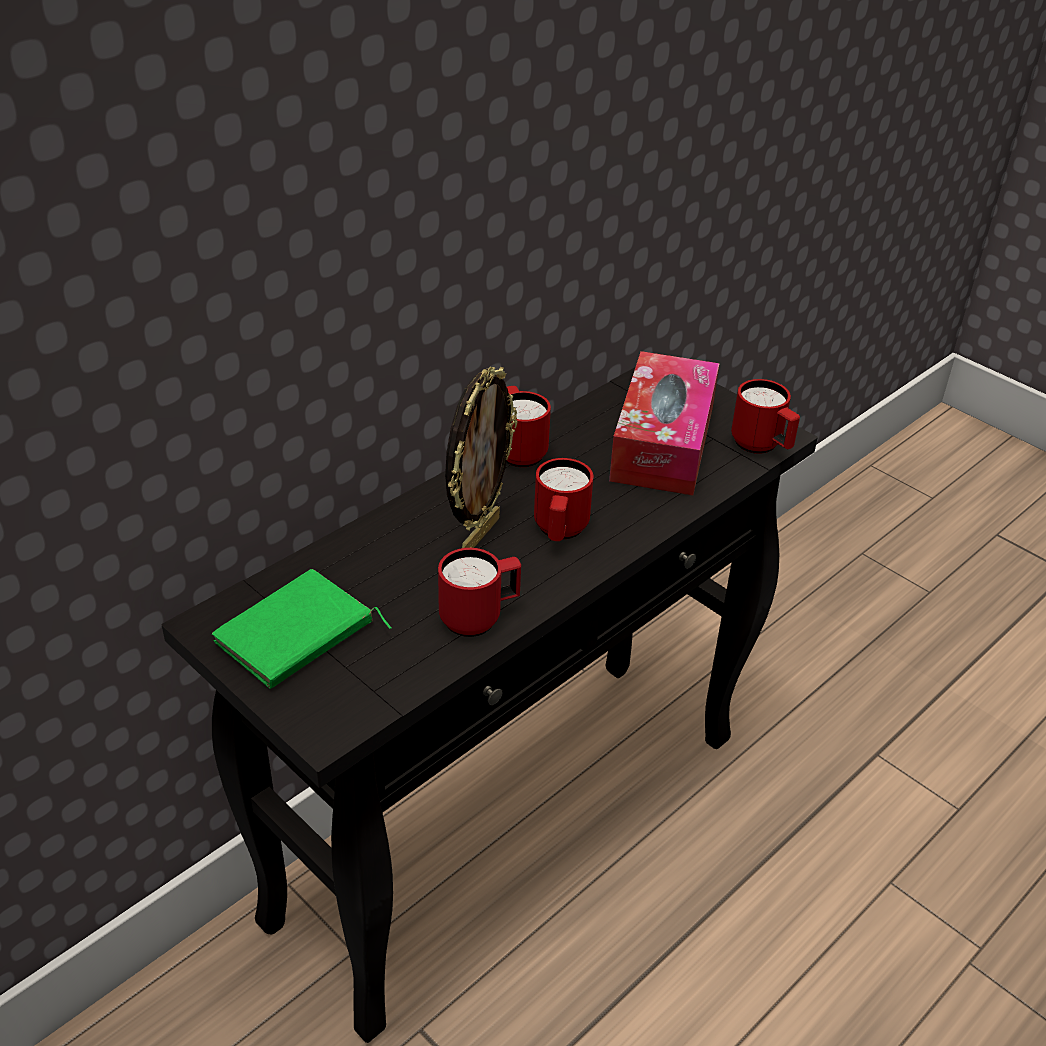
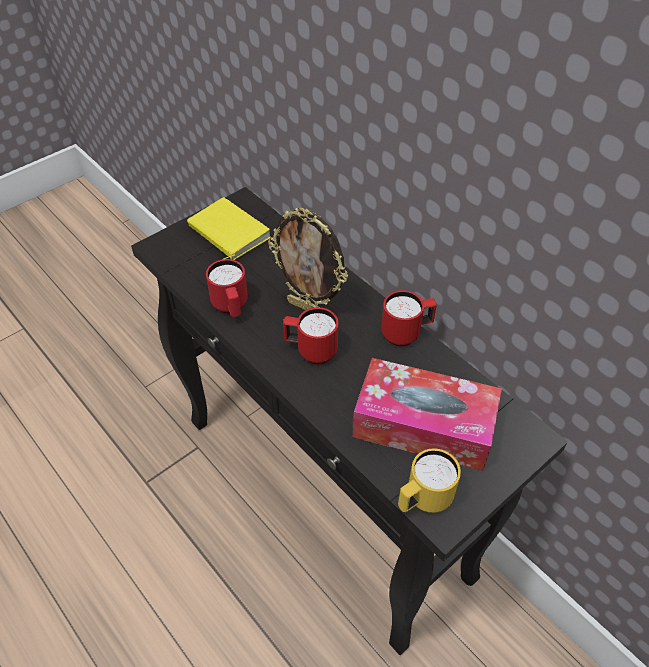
camera: 95 degrees right, 10 degrees up
green book [212,569,391,689] -> yellow book [187,197,271,260]
red mug [731,379,800,454] -> yellow mug [398,448,461,513]

